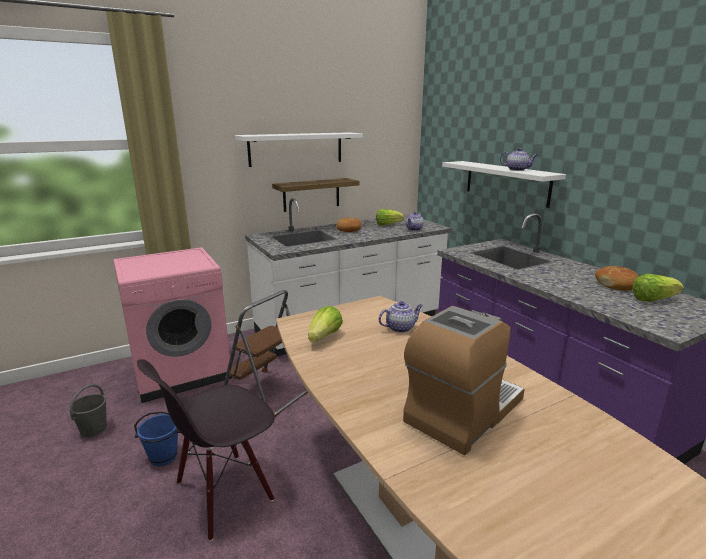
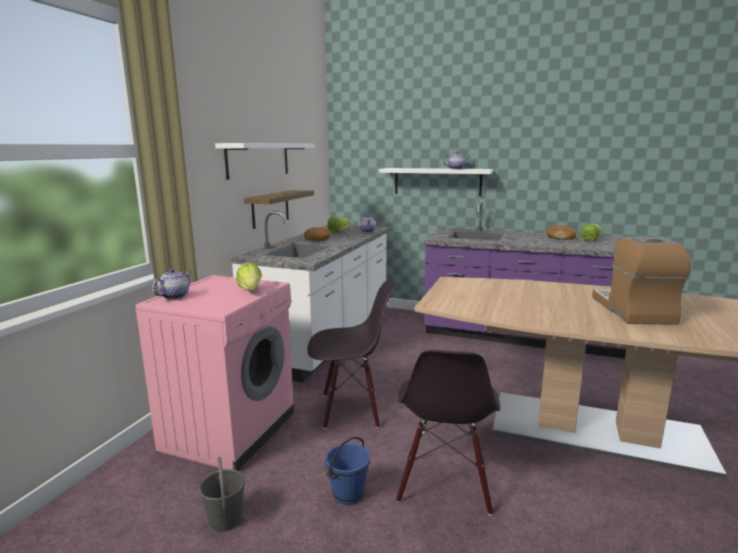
camera: 40 degrees left, 5 degrees down
brown step ladder [224,290,308,417] -> black chair [307,280,396,429]
lettuce [308,306,343,342] -> lettuce moved to [236,263,262,291]
teapot [378,301,423,333] -> teapot moved to [152,269,192,299]

